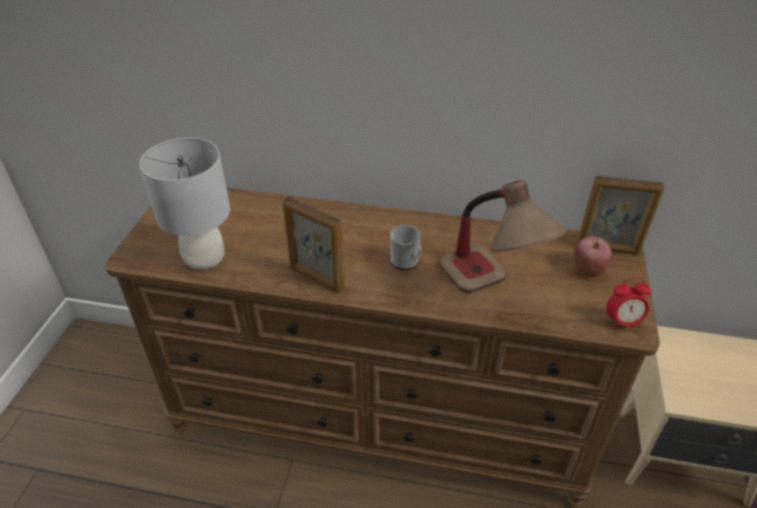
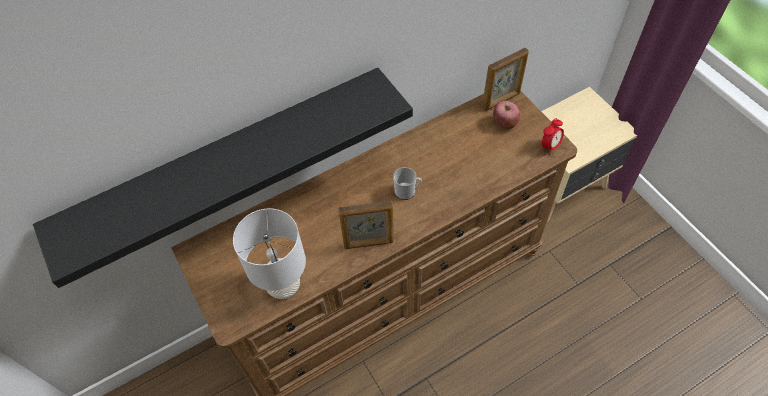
camera: 40 degrees left, 15 degrees up
table lamp [439,180,567,293] -> none
none -> black shelf [33,67,413,288]

